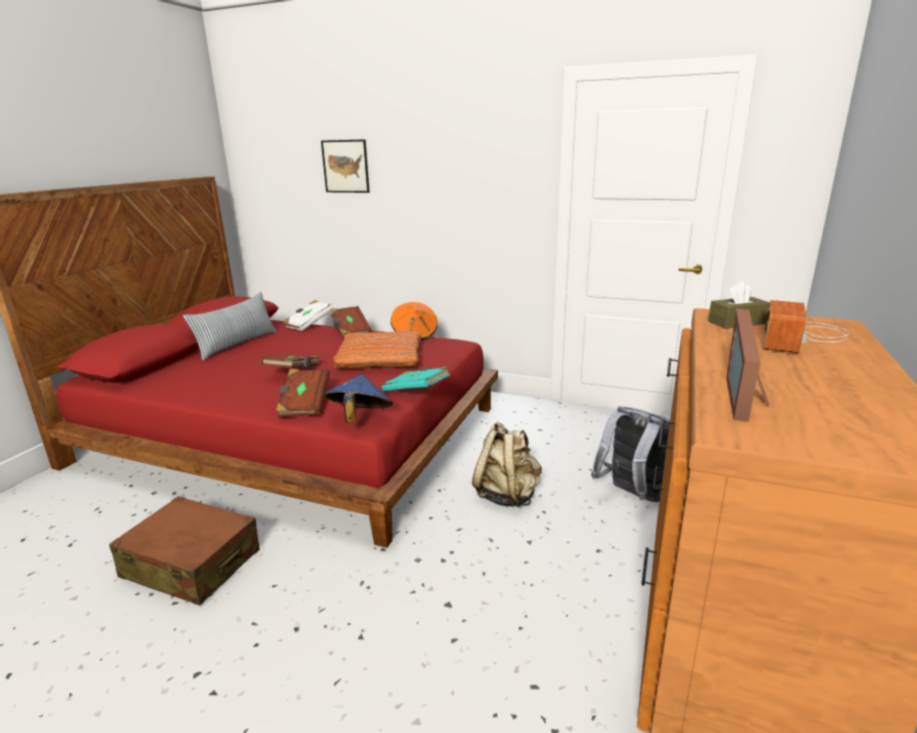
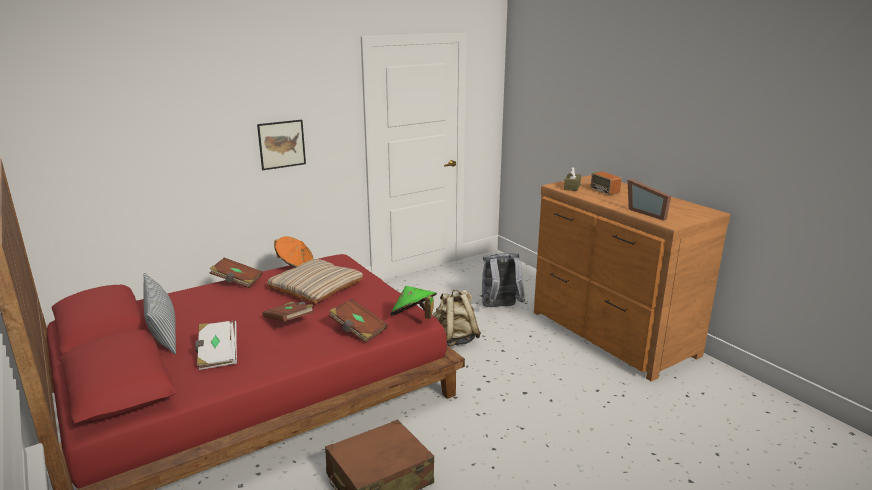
camera: 55 degrees left, 0 degrees up
white book [283,300,334,331] -> white book moved to [195,320,237,370]
picture [321,139,370,193] -> picture moved to [257,120,306,170]
blue hat [324,374,393,423] -> green hat [390,286,437,319]
orange pillow [333,331,422,369] -> beige pillow [267,259,363,304]
turquoise book [382,366,450,391] -> none

